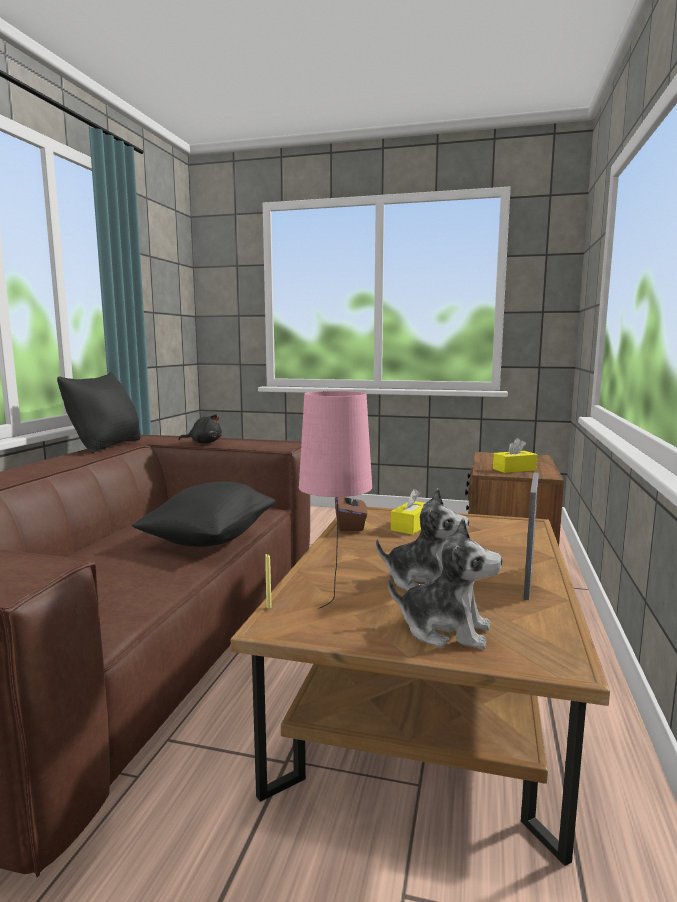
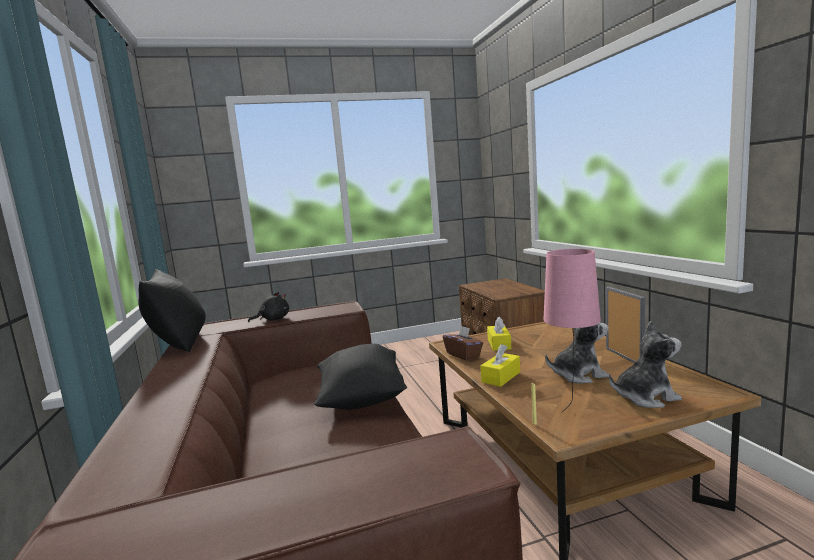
camera: 30 degrees left, 0 degrees up
yellow tissue box [493,438,537,473] -> yellow tissue box moved to [480,344,520,387]

